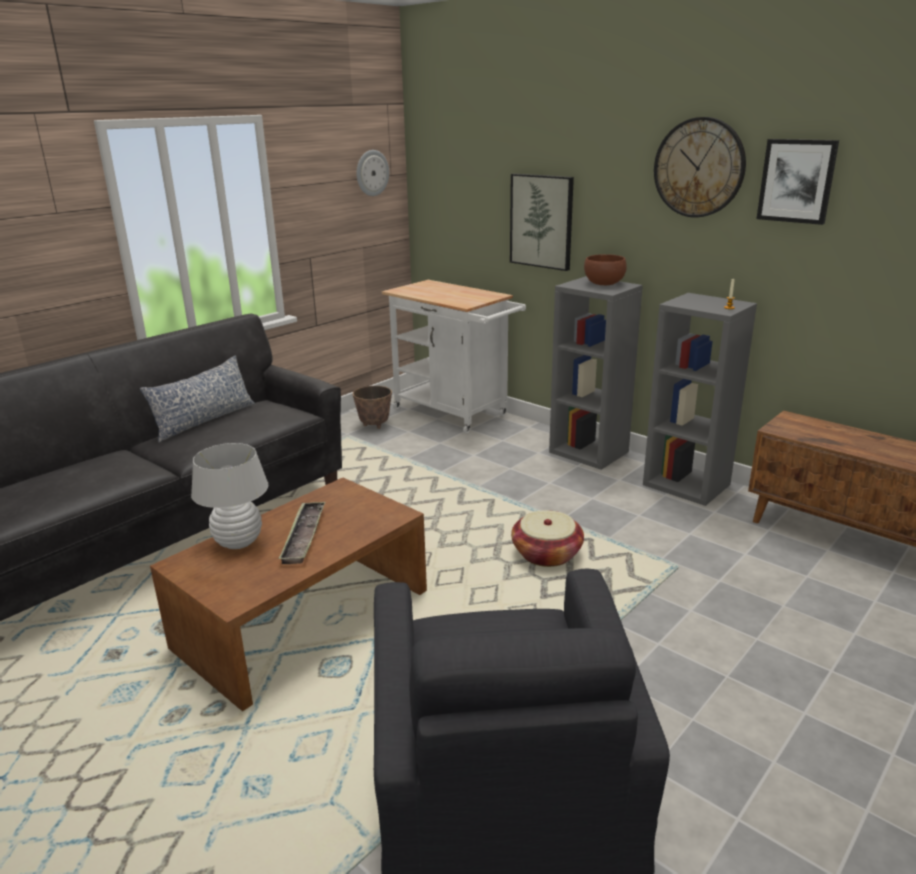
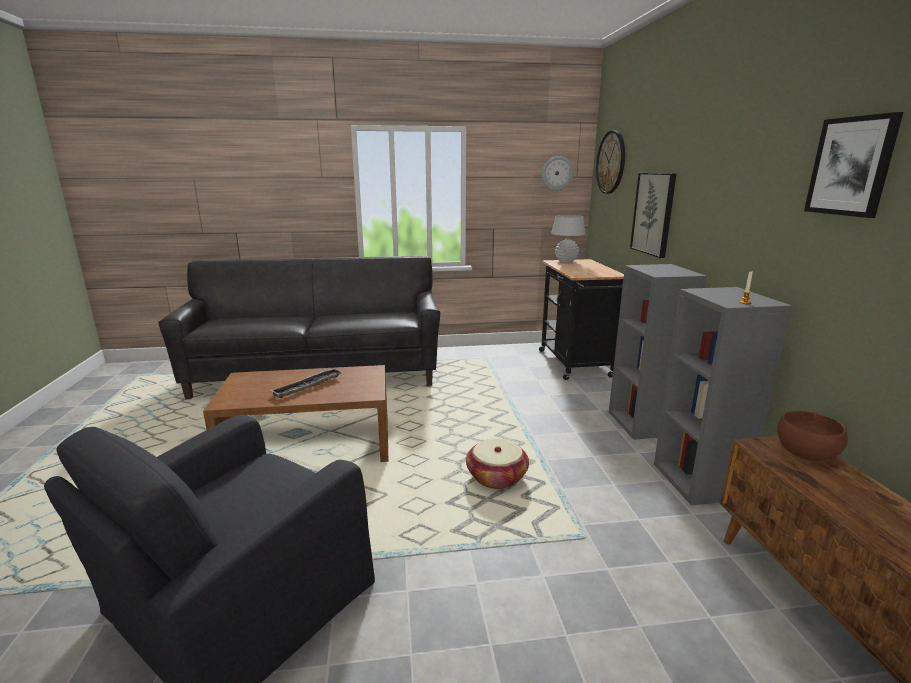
camera: 40 degrees right, 5 degrees down
pillow [140,355,255,443] -> none
white table lamp [191,443,268,549] -> white table lamp moved to [551,215,586,263]
planter [353,386,392,429] -> none
white cart [382,280,526,433] -> black cart [539,259,624,380]
brown bowl [584,254,627,285] -> brown bowl moved to [777,411,848,461]
wall clock [654,117,746,217] -> wall clock moved to [596,131,625,194]

